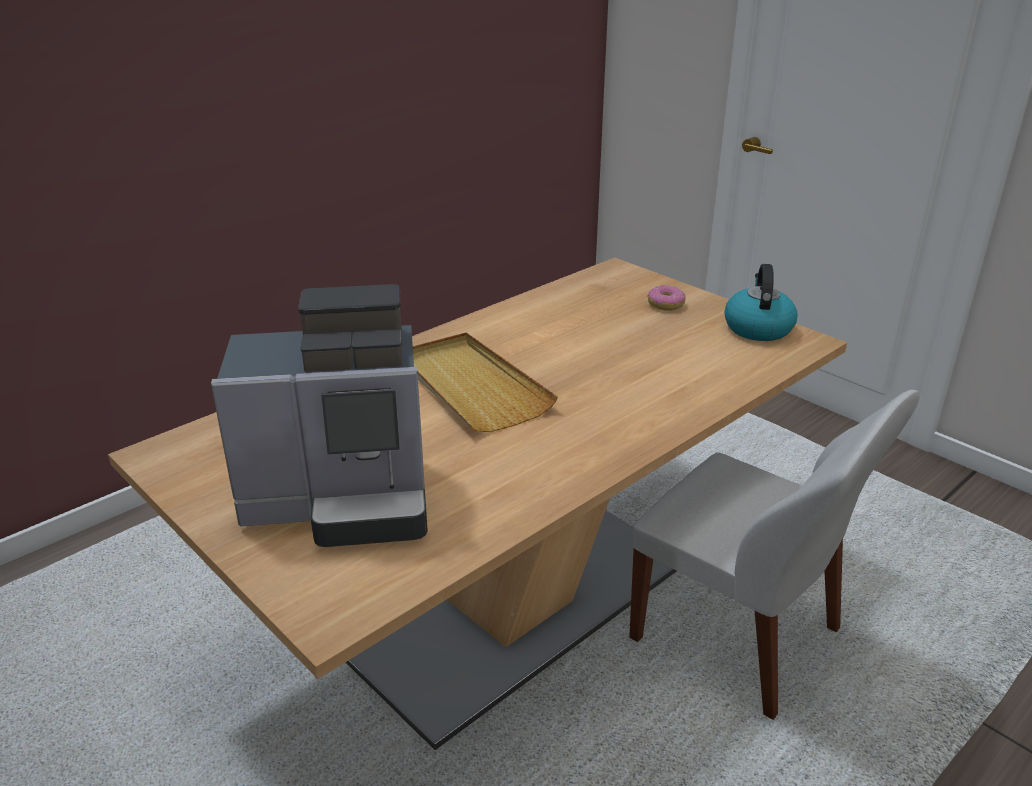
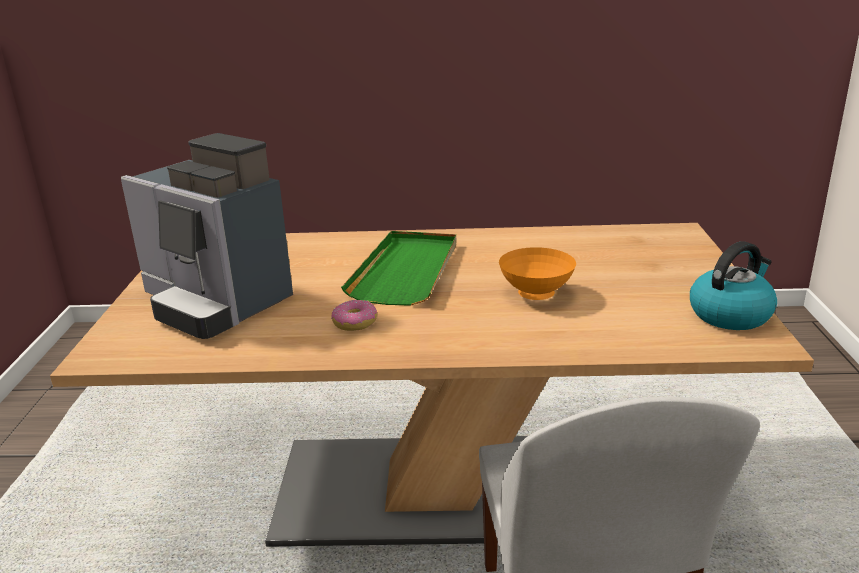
camera: 45 degrees right, 5 degrees down
beige tray [413,332,558,432] -> green tray [341,231,456,306]
donut [648,285,686,311] -> donut moved to [331,300,377,331]
none -> orange bowl [499,247,576,300]

